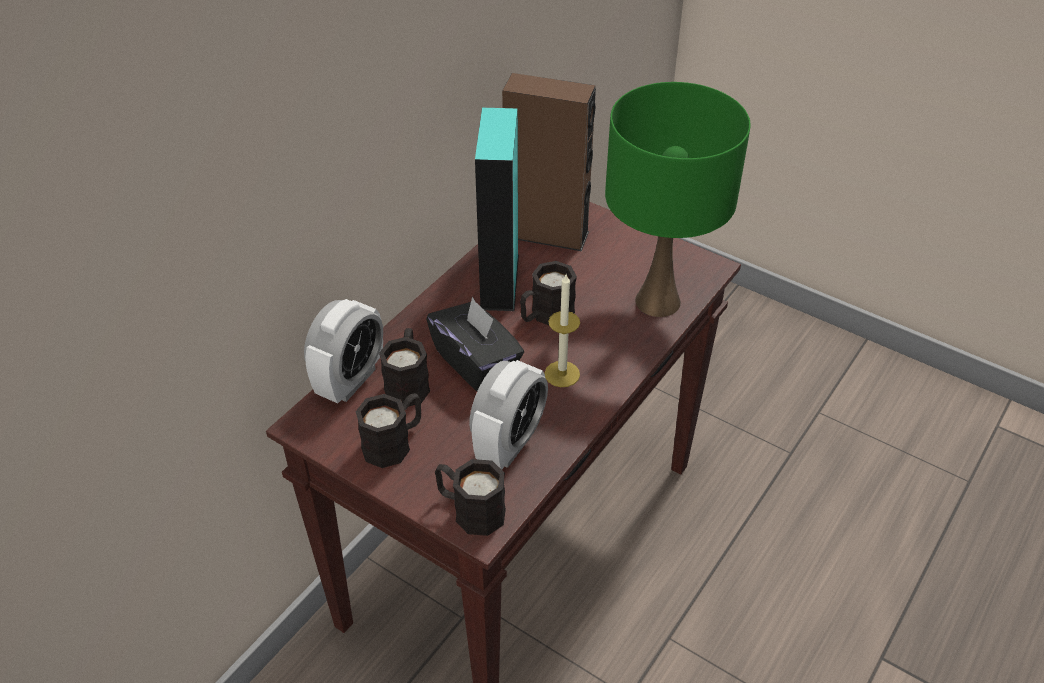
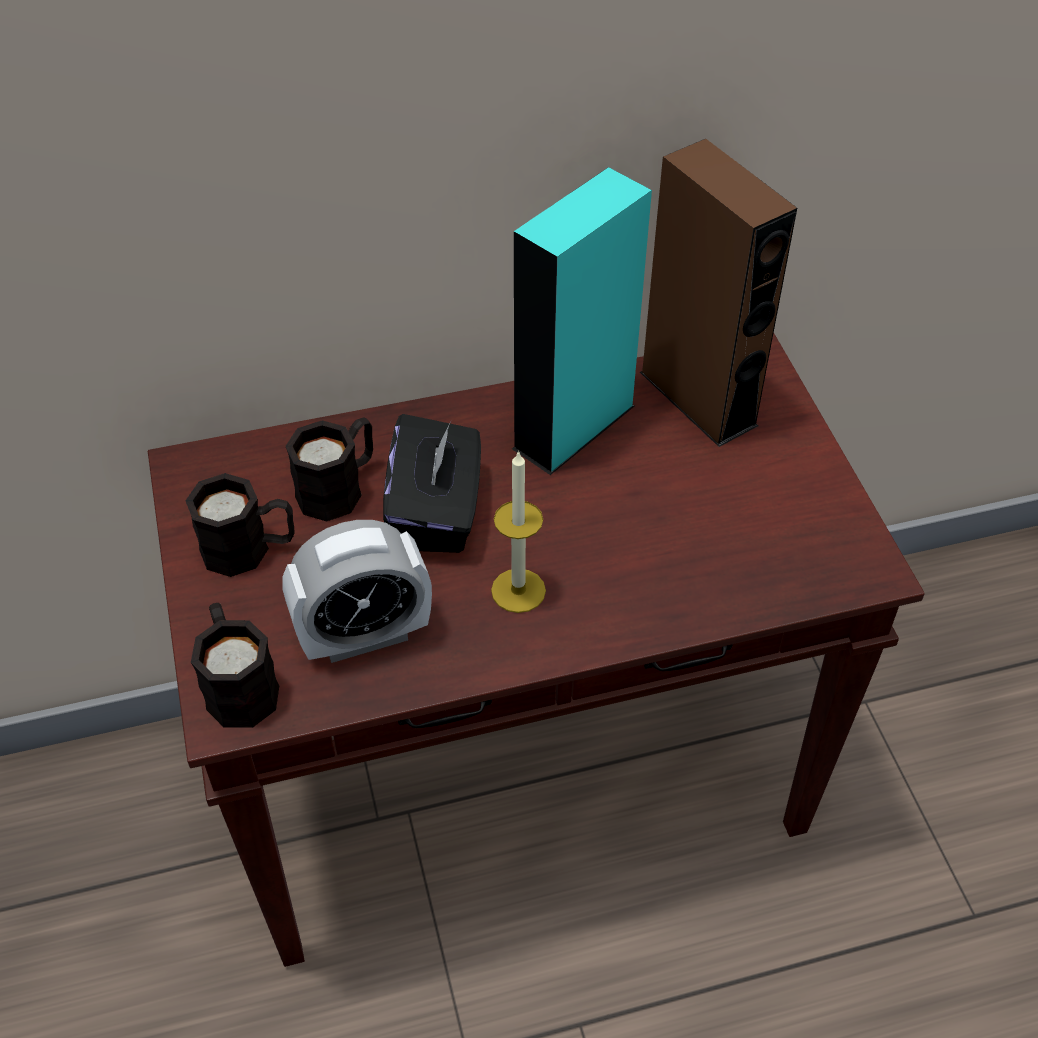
camera: 40 degrees right, 5 degrees up
alarm clock [304,299,383,403] -> none
black mug [520,261,577,325] -> none
green table lamp [605,82,751,317] -> none

